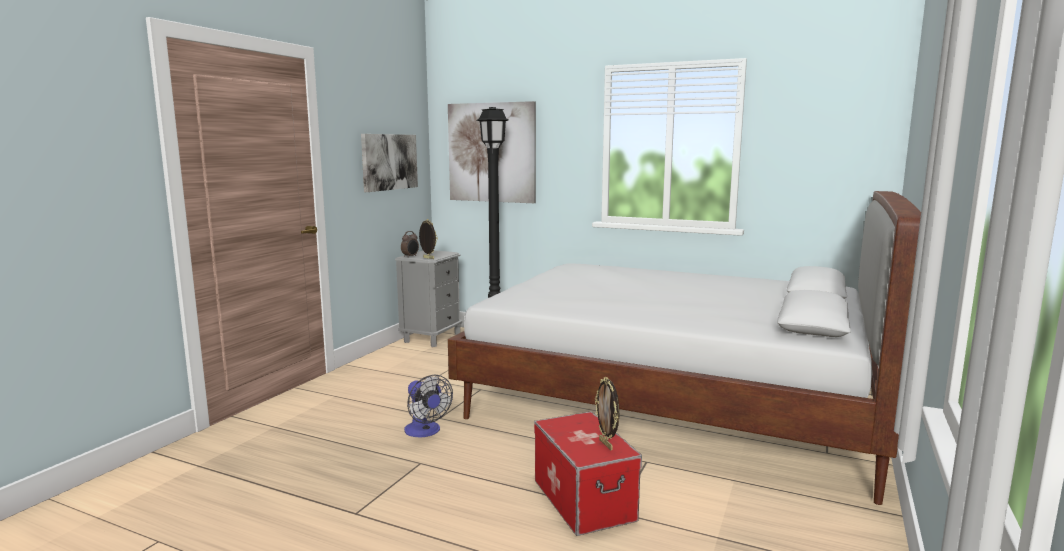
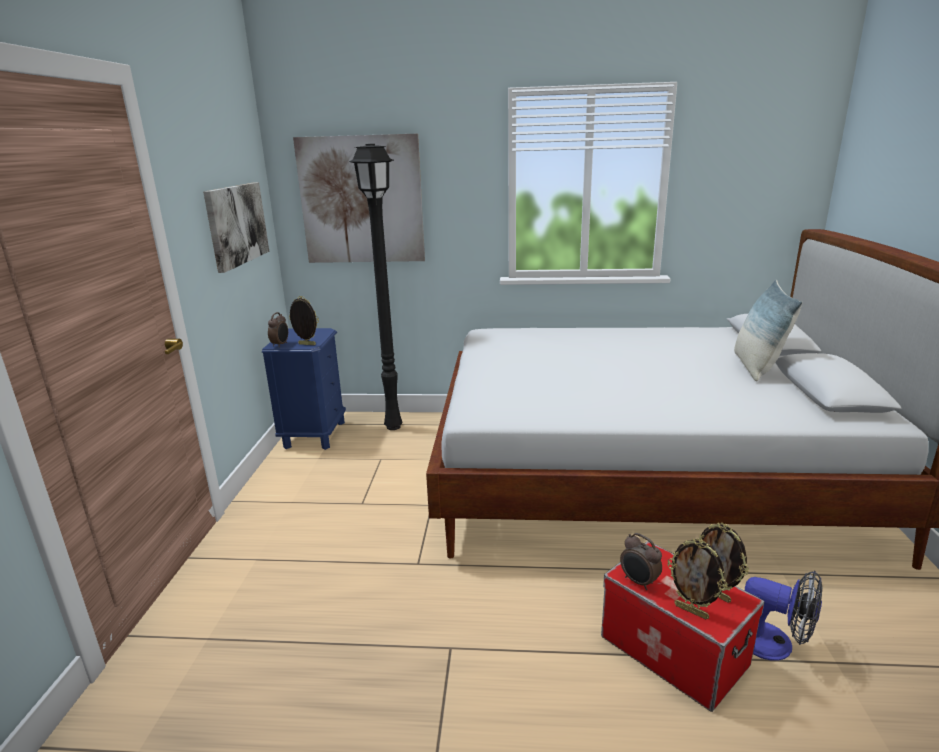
camera: 20 degrees left, 10 degrees up
grey nightstand [395,250,462,347] -> blue nightstand [262,328,346,450]
fan [404,375,453,437] -> fan moved to [745,571,823,661]
none -> alarm clock [620,533,662,590]
none -> picture frame [667,539,727,619]
none -> pillow [734,280,803,381]

